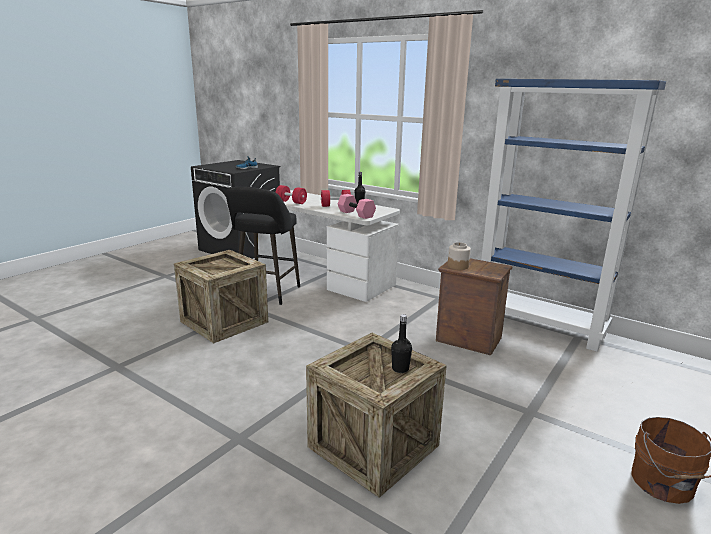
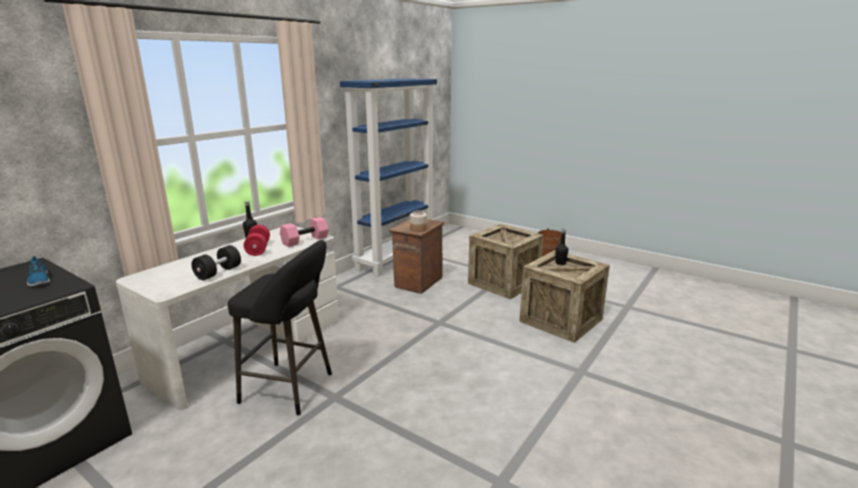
camera: 90 degrees left, 0 degrees up
crate [174,250,268,343] -> crate moved to [468,224,544,299]
red dumbbell [275,185,307,204] -> black dumbbell [191,245,241,280]

